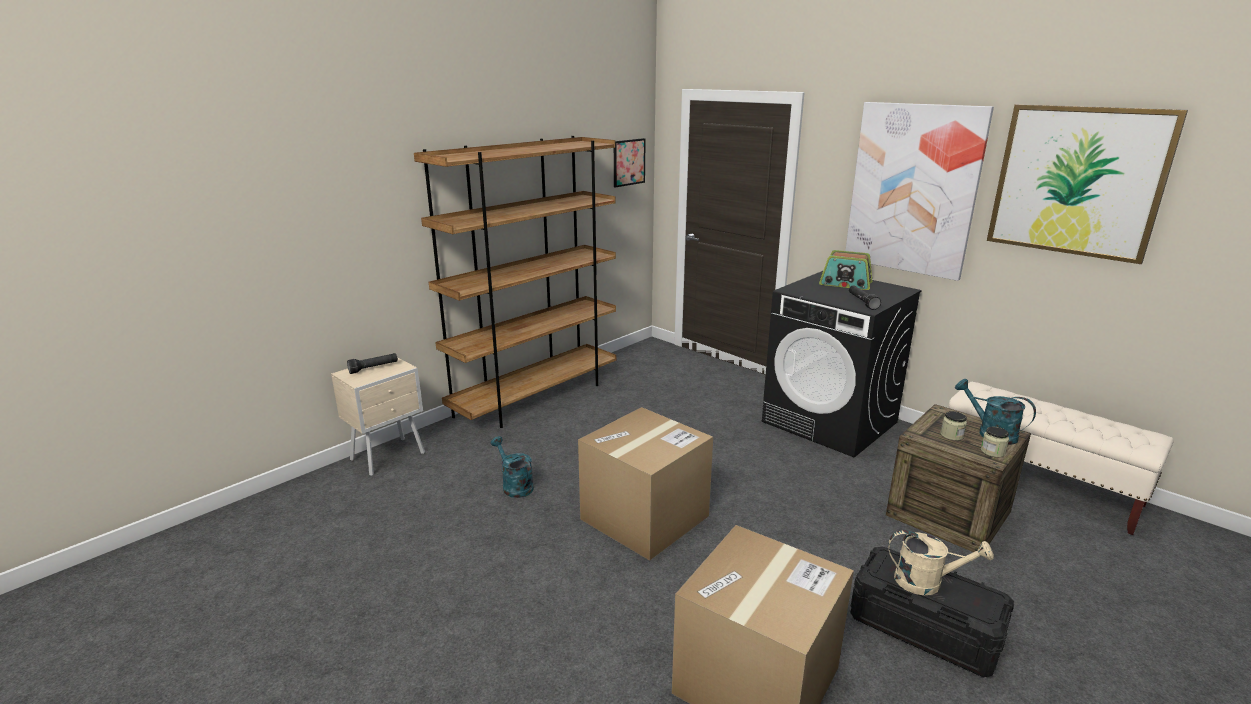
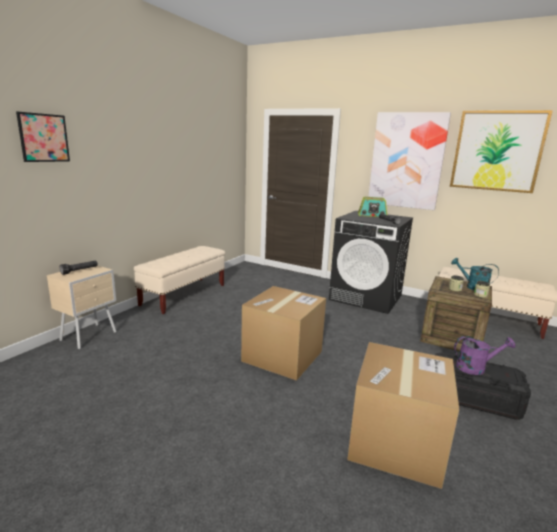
camera: 15 degrees left, 5 degrees down
brown bookcase [414,136,616,428] -> beige bench [134,246,225,314]
turquoise watering can [491,436,534,498] -> none
picture [614,138,646,188] -> picture moved to [16,111,70,162]
beige watering can [888,530,994,595] -> purple watering can [454,336,515,375]

